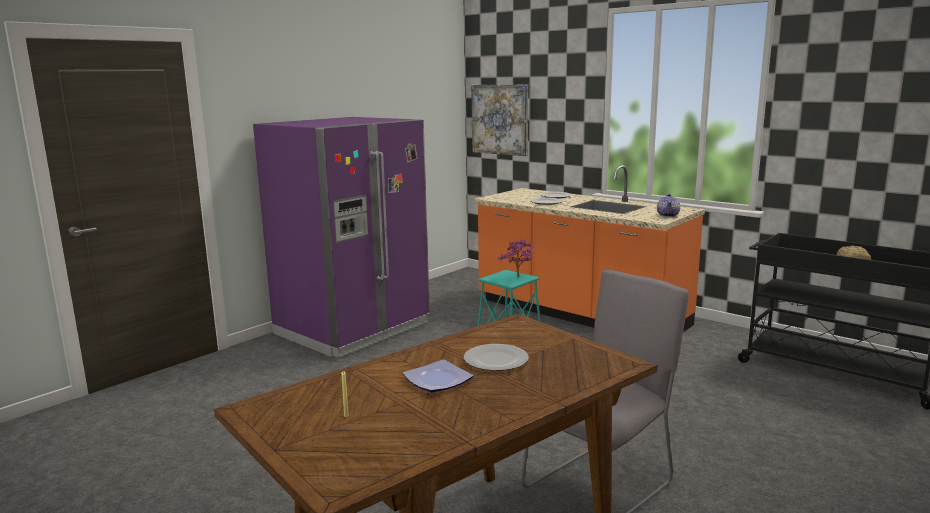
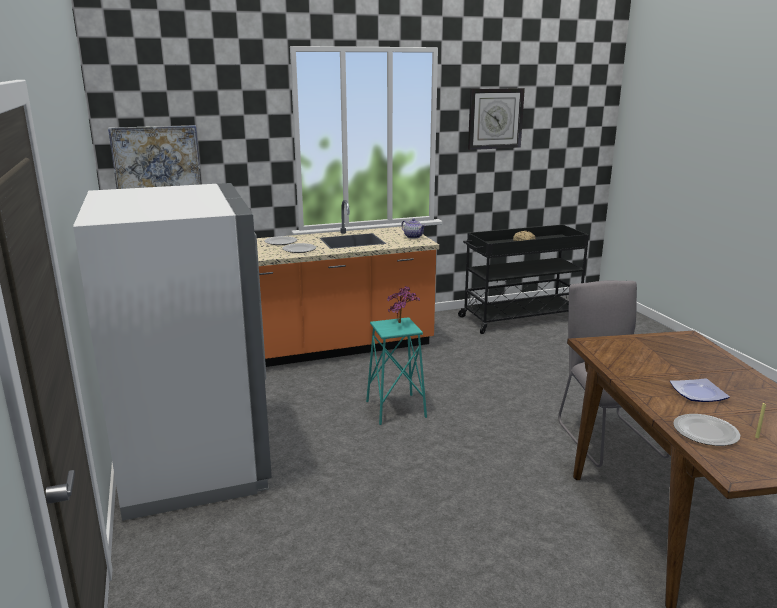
camera: 60 degrees left, 5 degrees up
purple fridge [253,117,430,358] -> white fridge [73,183,272,521]
plate [464,344,529,371] -> plate moved to [673,414,740,446]
none -> wall clock [468,88,525,150]

